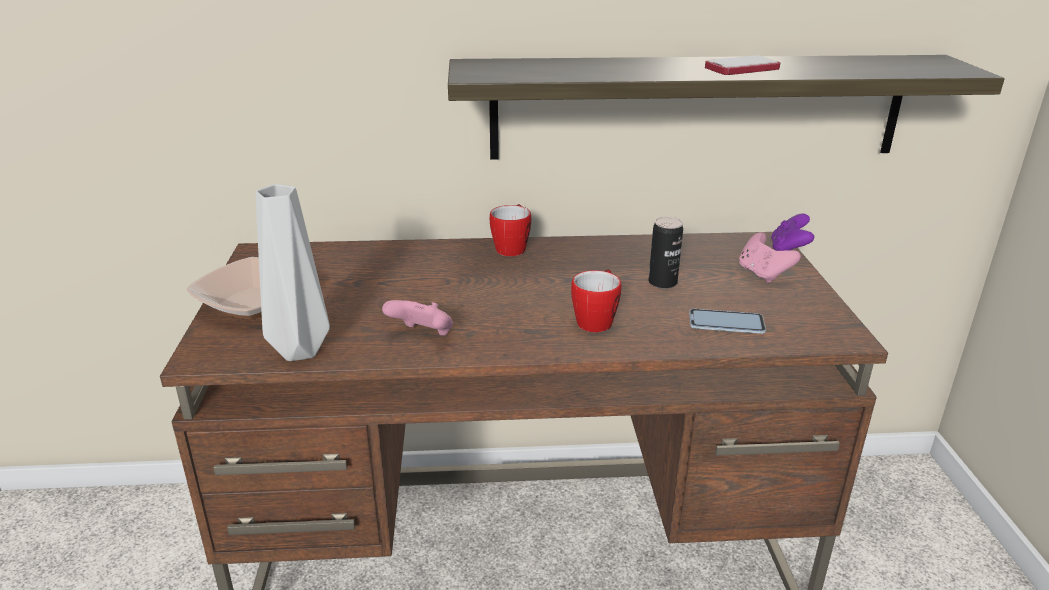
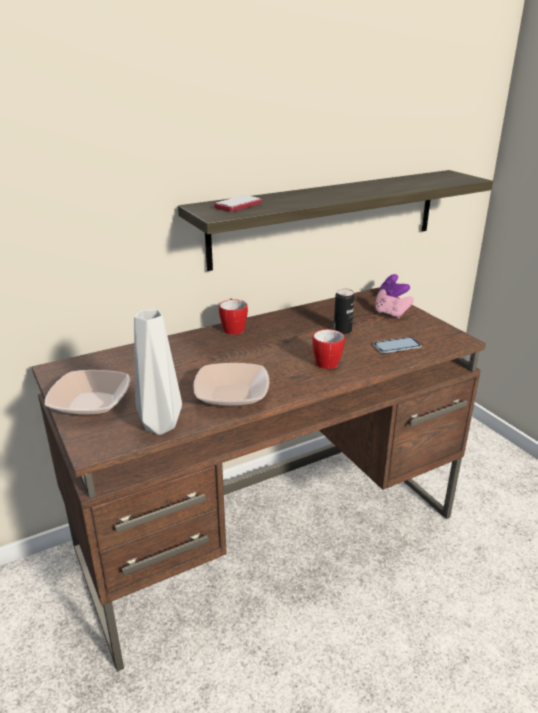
camera: 25 degrees left, 0 degrees up
pink game controller [382,300,453,336] -> bowl [194,363,270,408]
phone [705,55,780,75] -> phone moved to [214,195,262,212]

